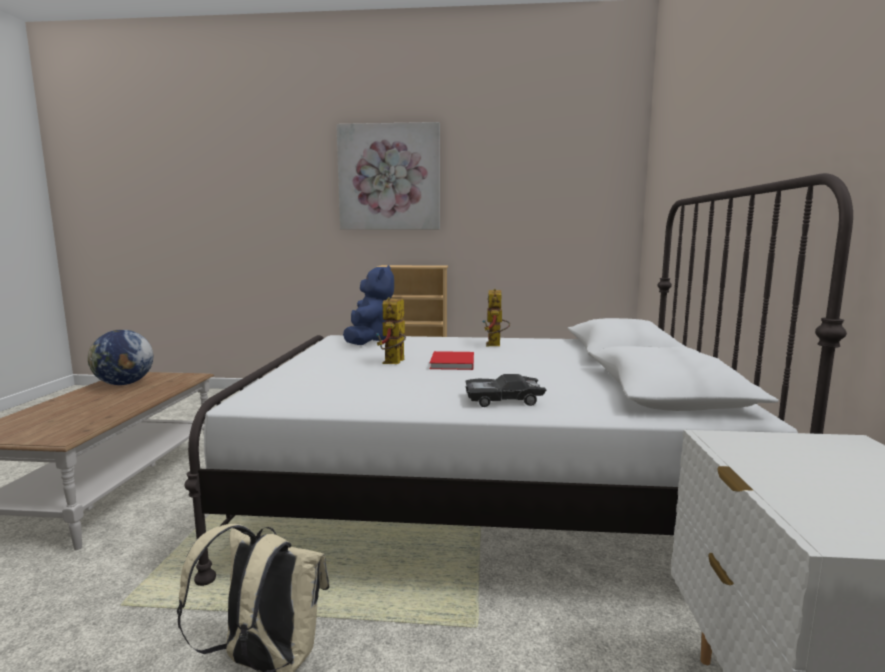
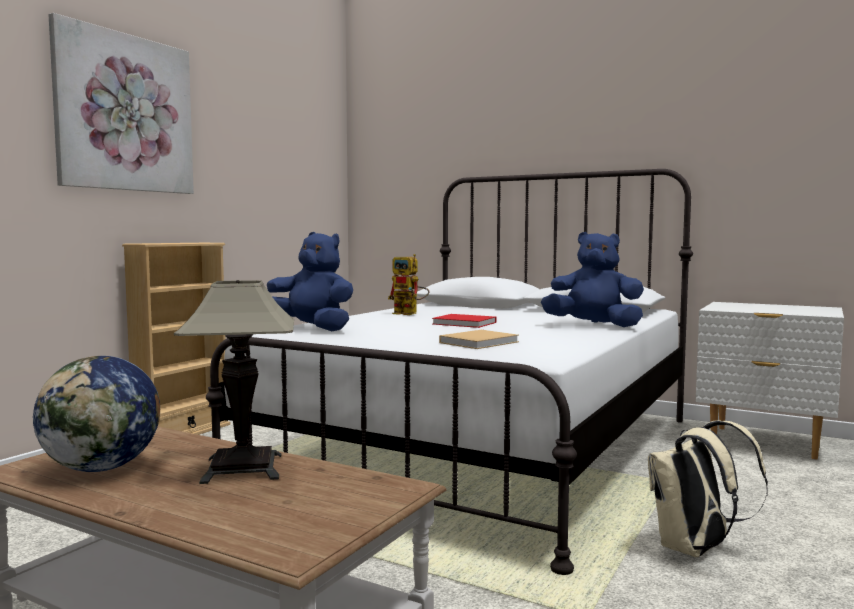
camera: 65 degrees left, 5 degrees down
toy robot [376,297,406,364] -> none
black toy car [465,374,546,407] -> blue plush toy [541,232,644,327]
none -> table lamp [174,280,294,484]
none -> beige book [439,330,519,349]

